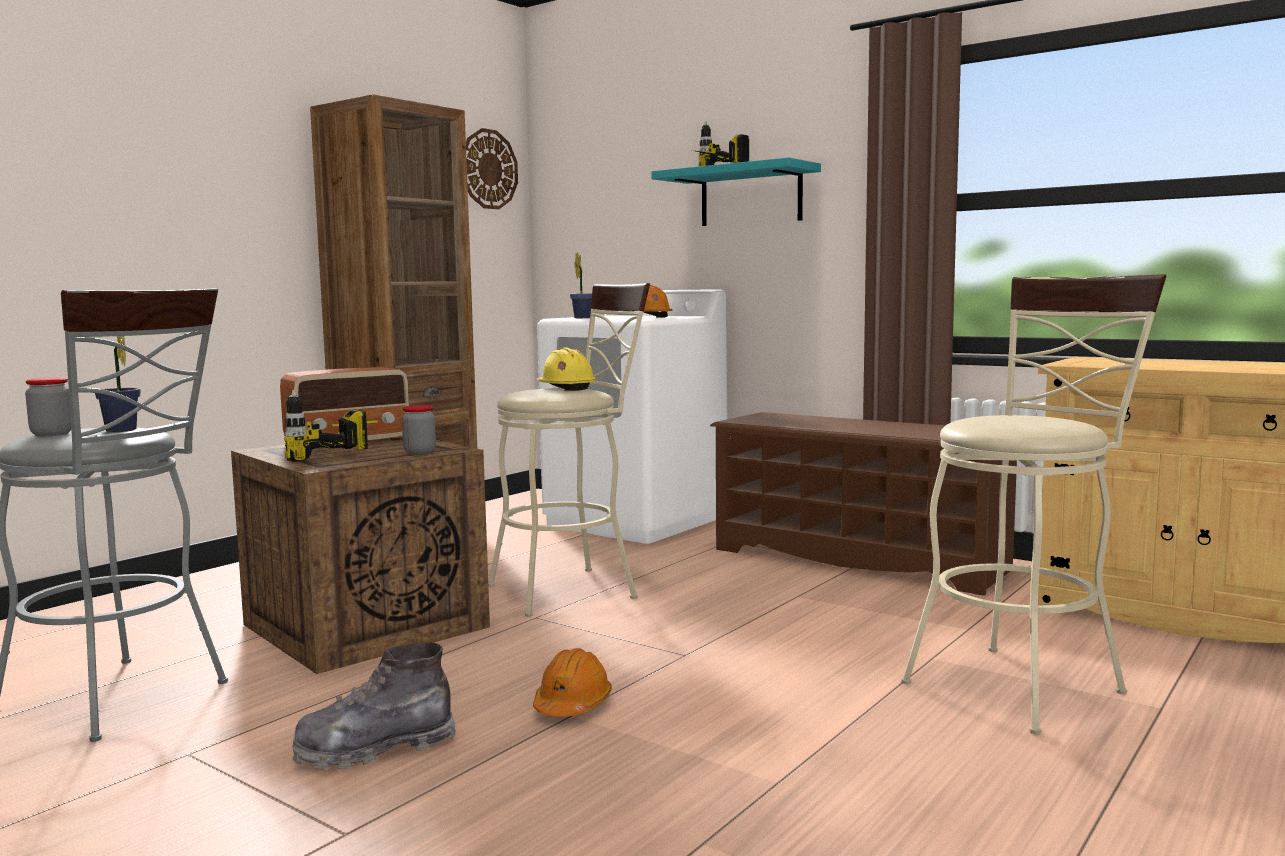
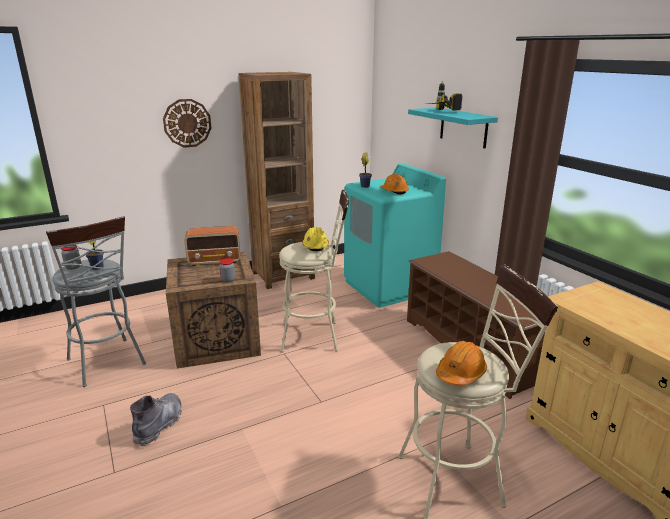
camera: 25 degrees right, 15 degrees up
power drill [284,390,368,462] -> none
grey boot [292,642,456,770] -> grey boot turned 105 degrees clockwise [130,393,182,446]
wall clock [466,128,518,209] -> wall clock moved to [163,99,211,148]
orange hard hat [533,648,612,716] -> orange hard hat moved to [436,341,487,386]
white washing machine [537,289,727,544] -> turquoise washing machine [344,163,446,308]

